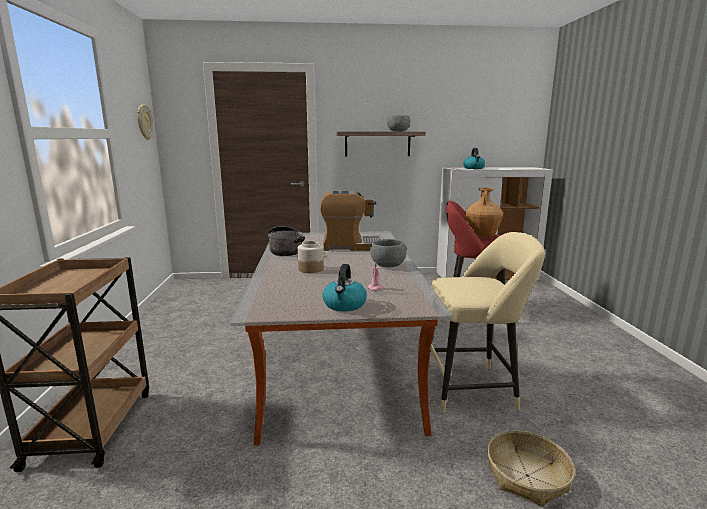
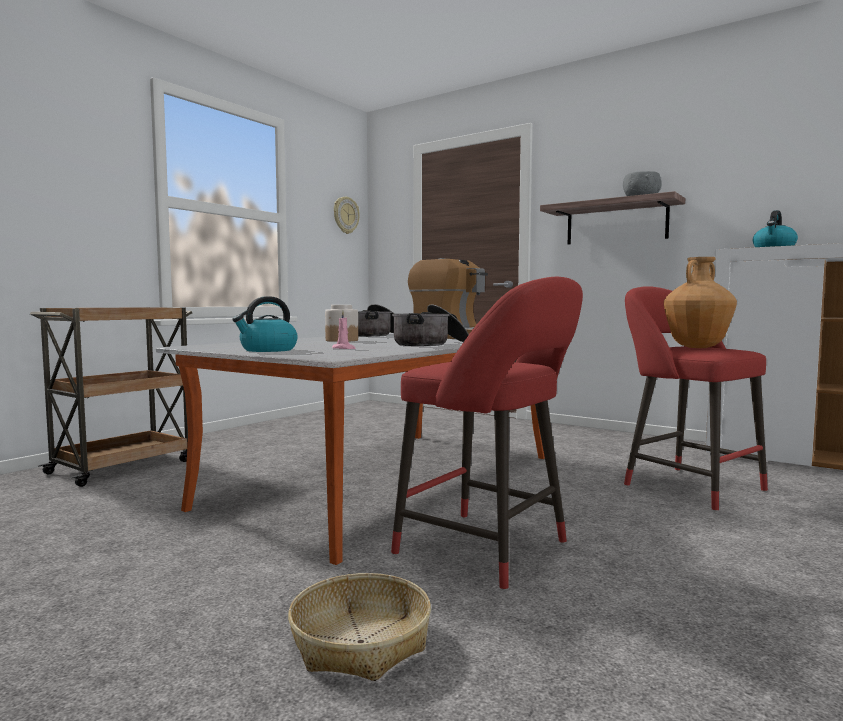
camera: 40 degrees right, 10 degrees down
grey bowl [370,239,407,267] -> cooking pot [392,304,469,346]
beige stool [430,232,545,414] -> red stool [391,277,583,590]

